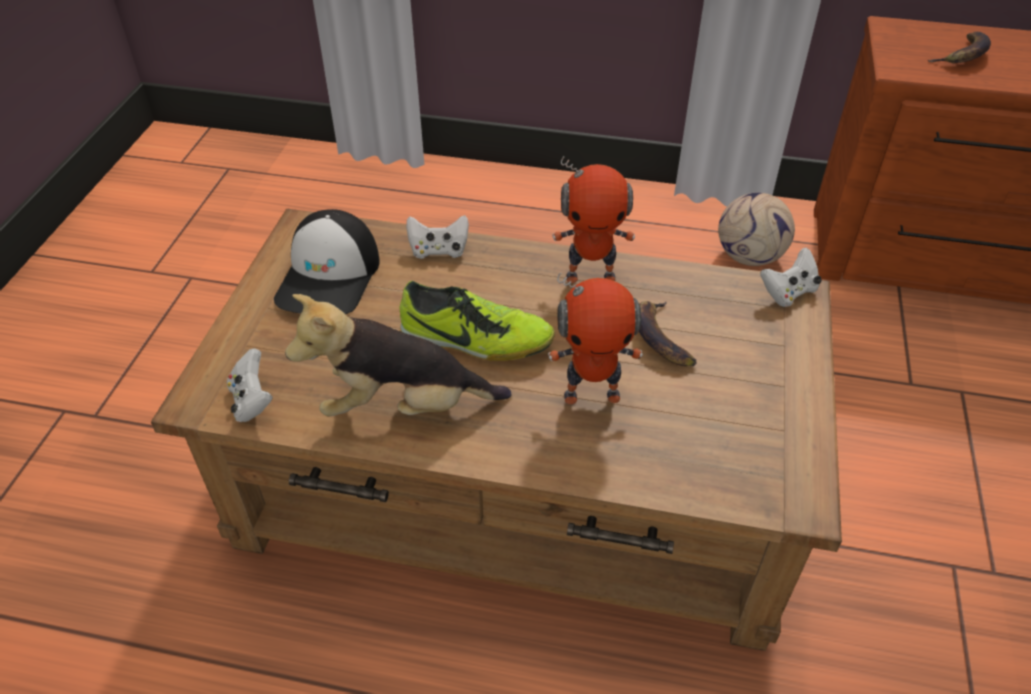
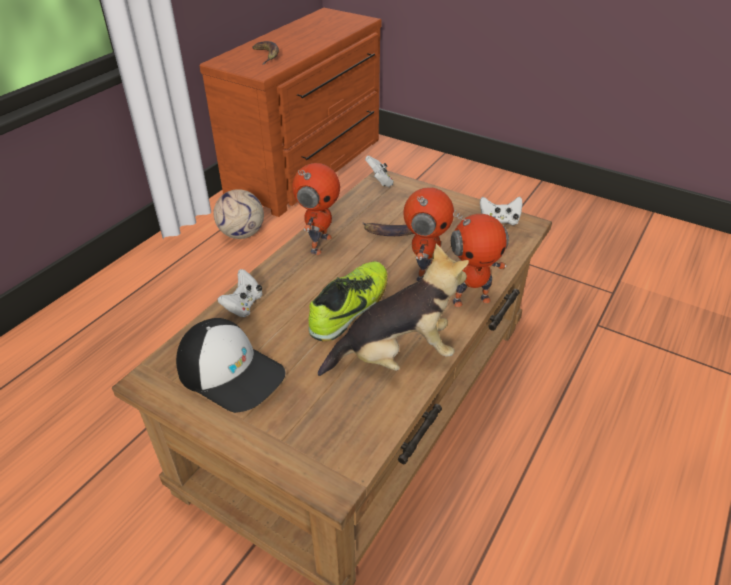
camera: 70 degrees left, 5 degrees down
white game controller [227,348,273,422] -> white game controller moved to [480,196,522,225]
plush toy [285,294,512,417] -> plush toy turned 120 degrees counterclockwise [318,243,469,376]
none -> toy robot [451,210,509,307]

